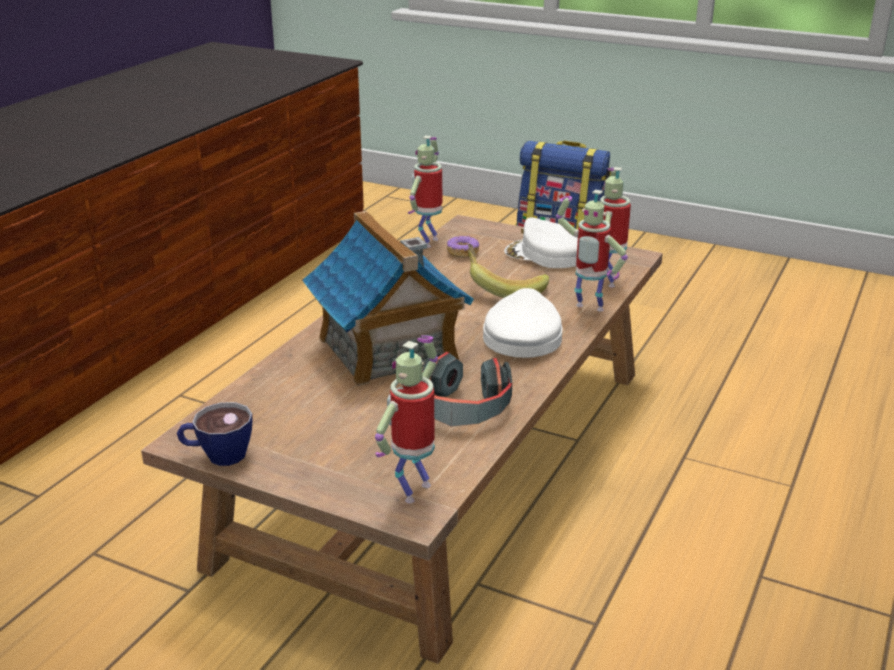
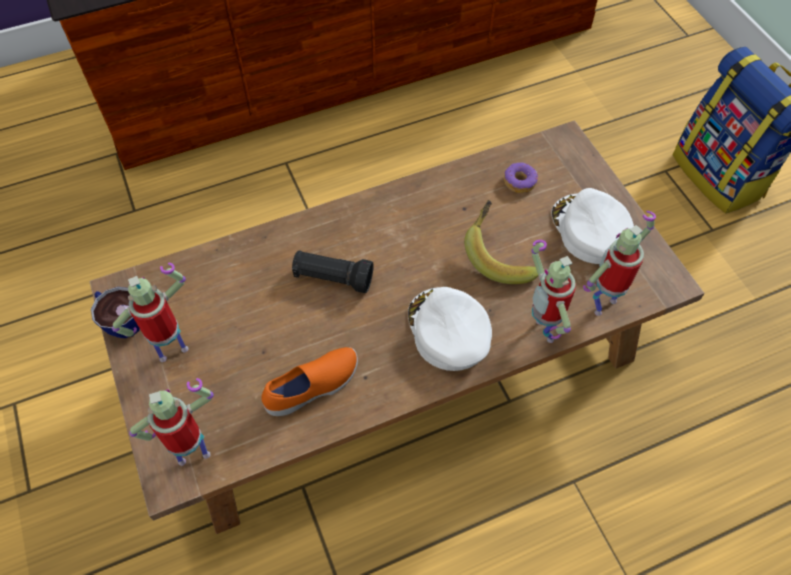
camera: 40 degrees right, 30 degrees up
toy house [302,211,474,386] -> black flashlight [292,250,374,293]
toy robot [408,136,442,248] -> toy robot moved to [112,262,189,362]
headphones [422,352,512,427] -> orange shoe [261,347,358,416]
white cap [483,288,562,358] -> white cap turned 75 degrees counterclockwise [408,287,492,371]

